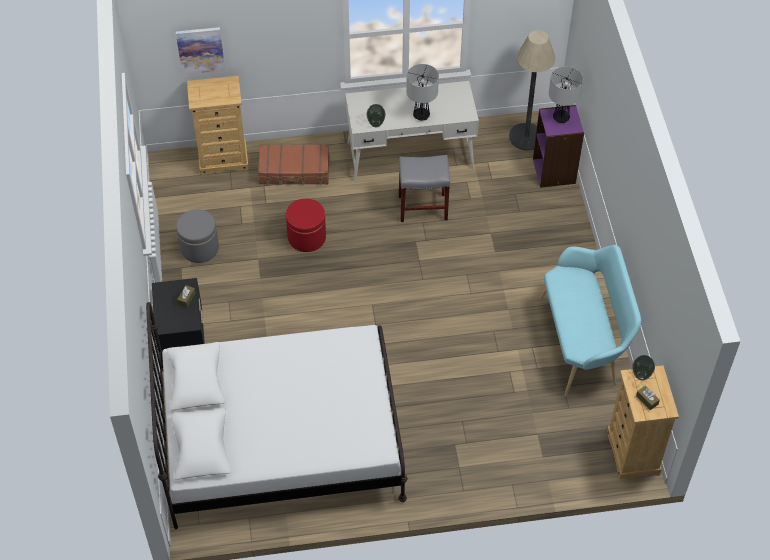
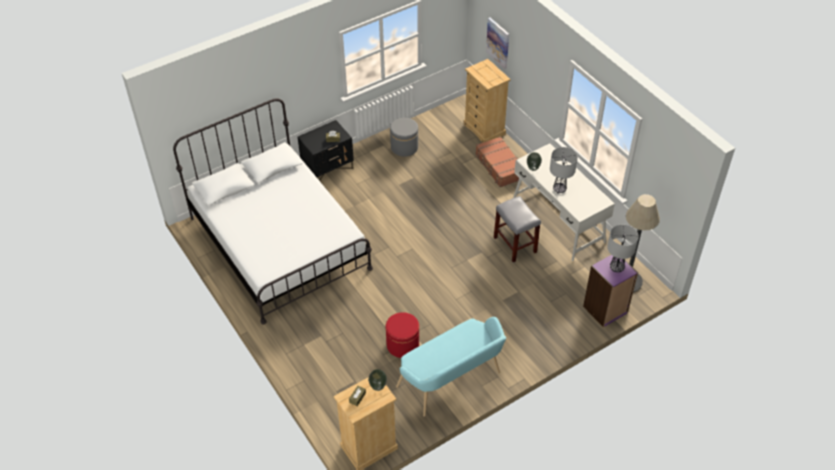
camera: 65 degrees right, 5 degrees down
red ottoman [286,199,326,252] -> red ottoman moved to [386,312,419,358]

